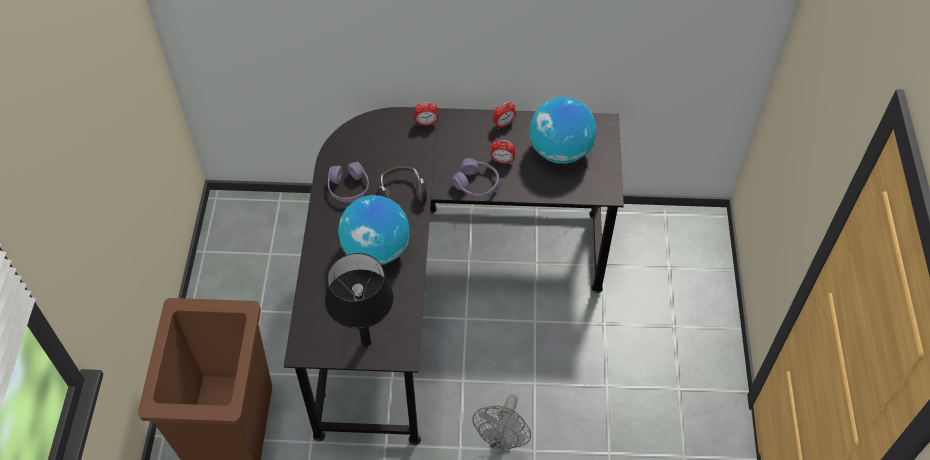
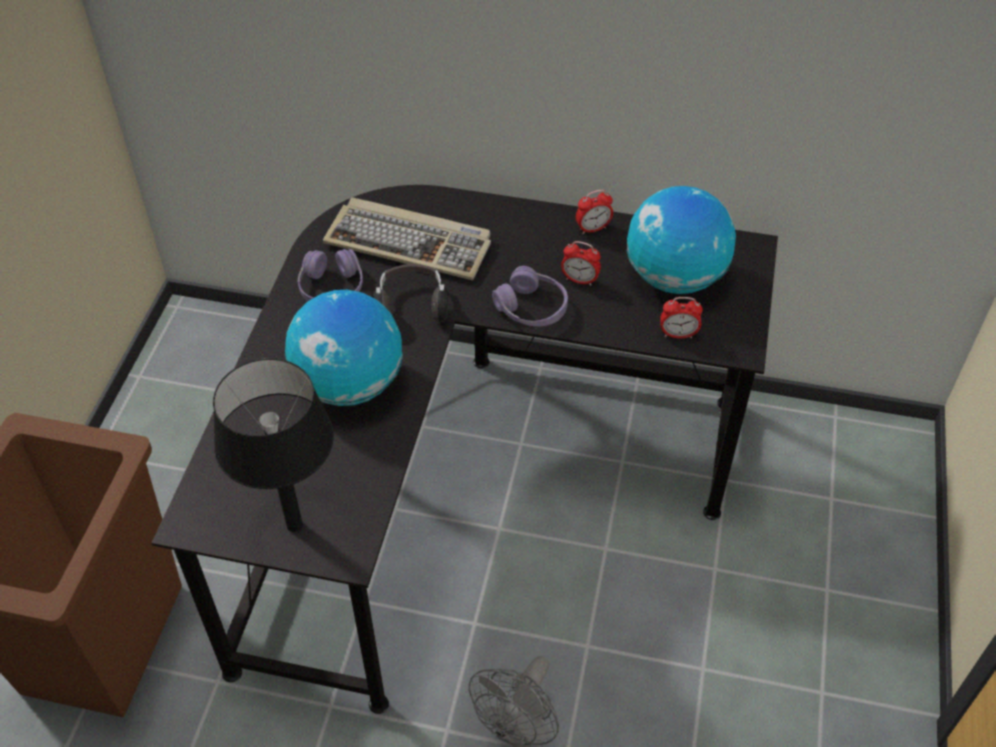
camera: 10 degrees right, 5 degrees down
alarm clock [414,102,438,126] -> alarm clock moved to [660,297,703,339]
none -> keyboard [323,197,491,280]

